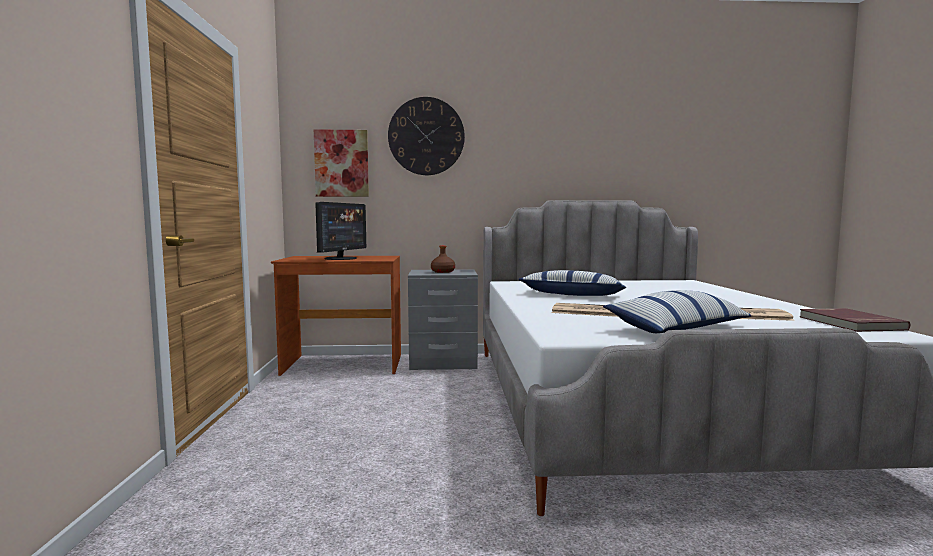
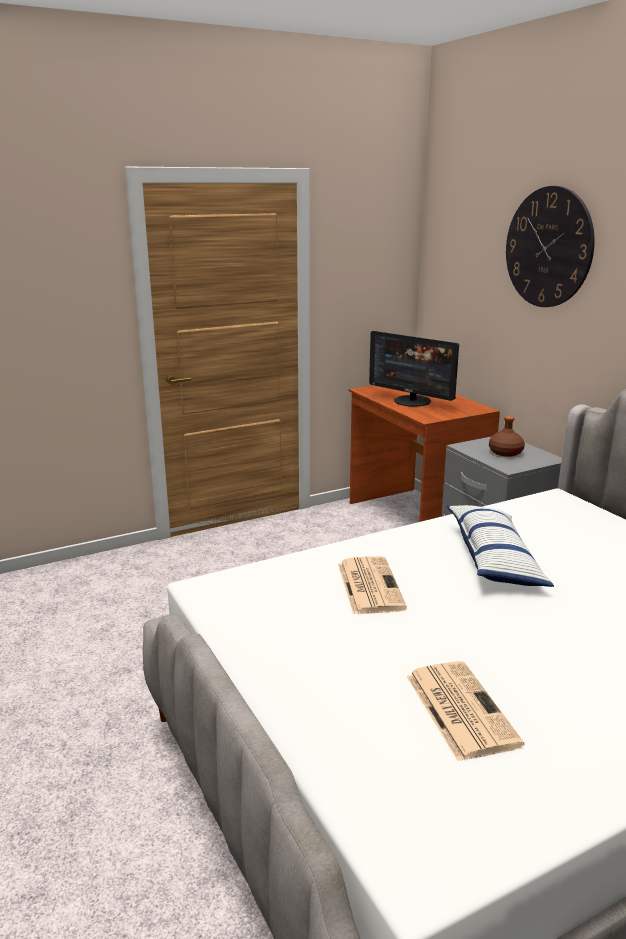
camera: 65 degrees right, 15 degrees up
picture [314,129,369,197] -> none
monitor [315,202,366,260] -> monitor turned 45 degrees clockwise [369,331,459,406]
pillow [603,290,752,333] -> none
red book [800,308,910,332] -> none

